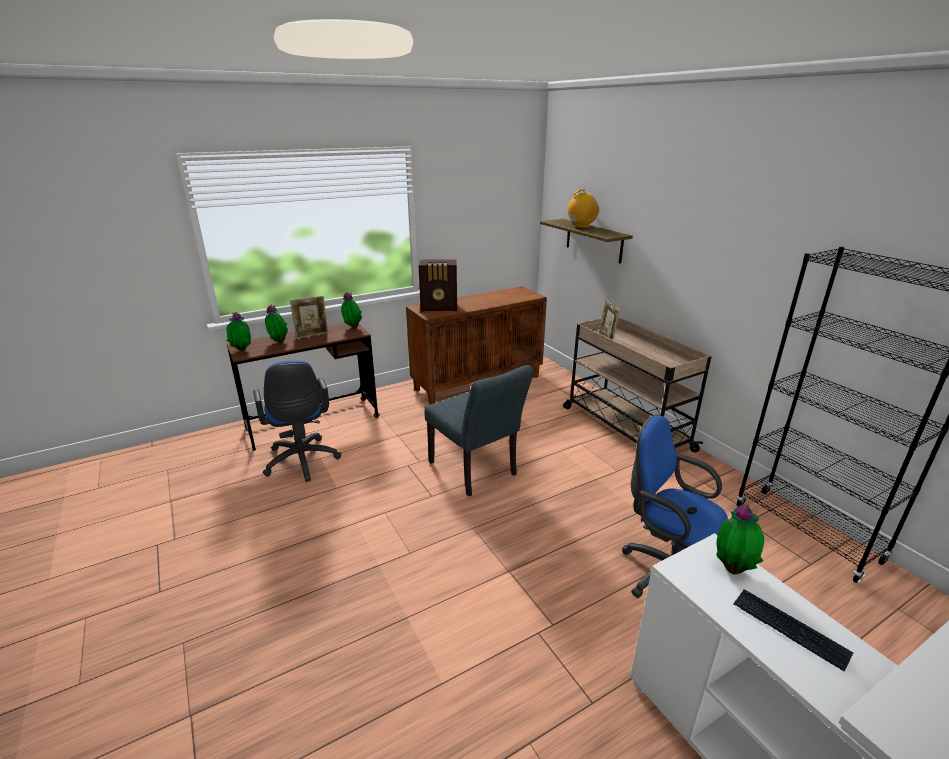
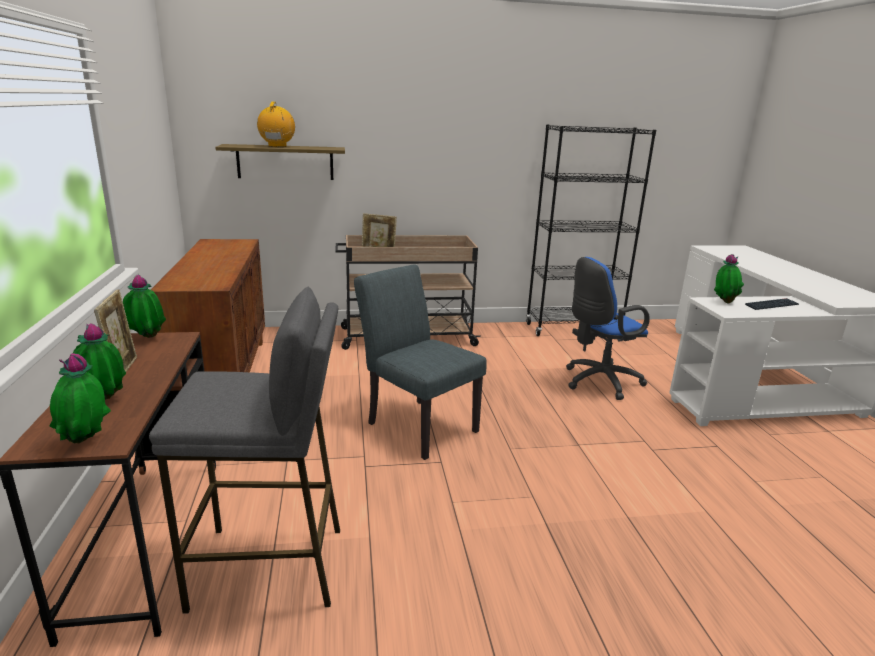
camera: 70 degrees left, 5 degrees down
blue office chair [253,361,341,482] -> grey stool [149,287,340,614]
radio [419,259,457,312] -> none
grey chair [424,365,534,496] -> grey chair turned 120 degrees counterclockwise [354,265,487,460]

